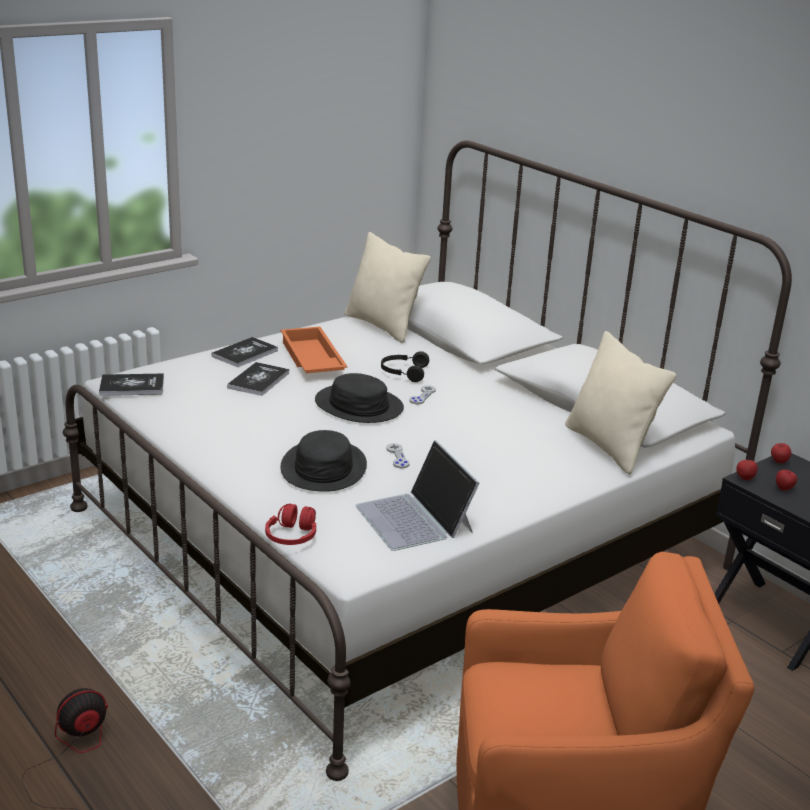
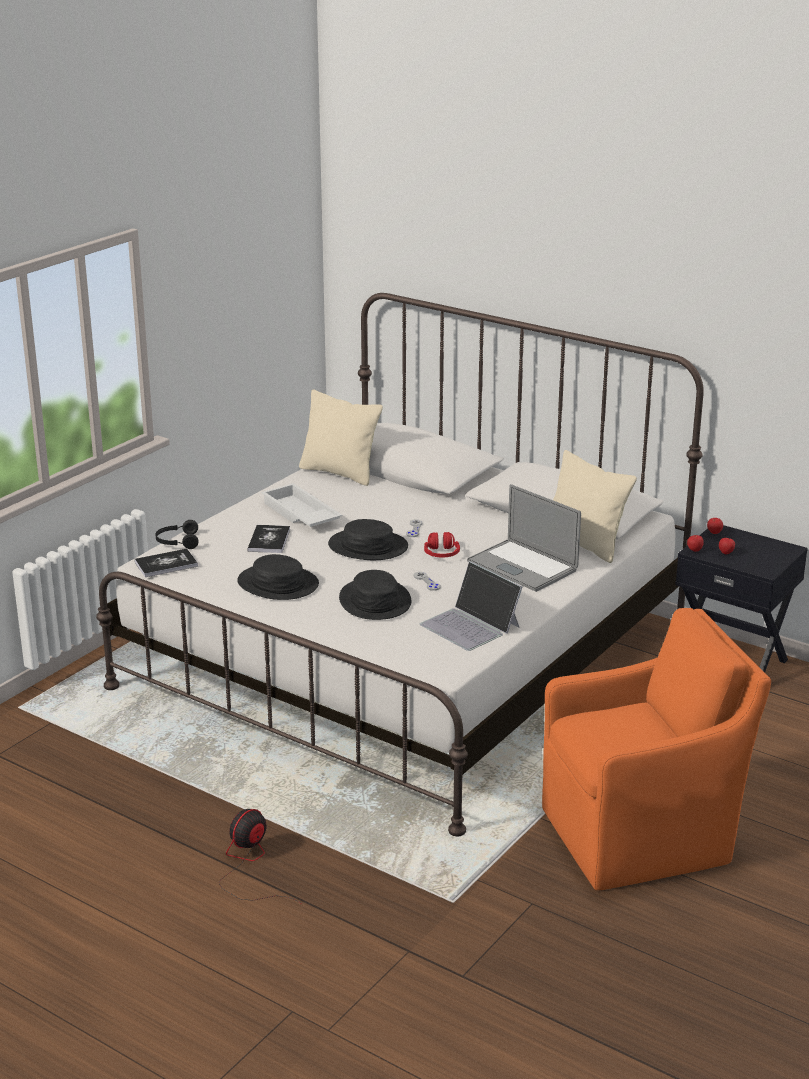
camera: 15 degrees left, 0 degrees up
book [212,337,278,367] -> none
red headphones [265,504,316,545] -> red headphones moved to [424,532,460,558]
orange tray [281,327,347,373] -> white tray [261,483,342,527]
black headphones [381,351,429,382] -> black headphones moved to [155,520,199,549]
none -> black hat [237,554,319,600]
none -> laptop [467,484,581,592]

